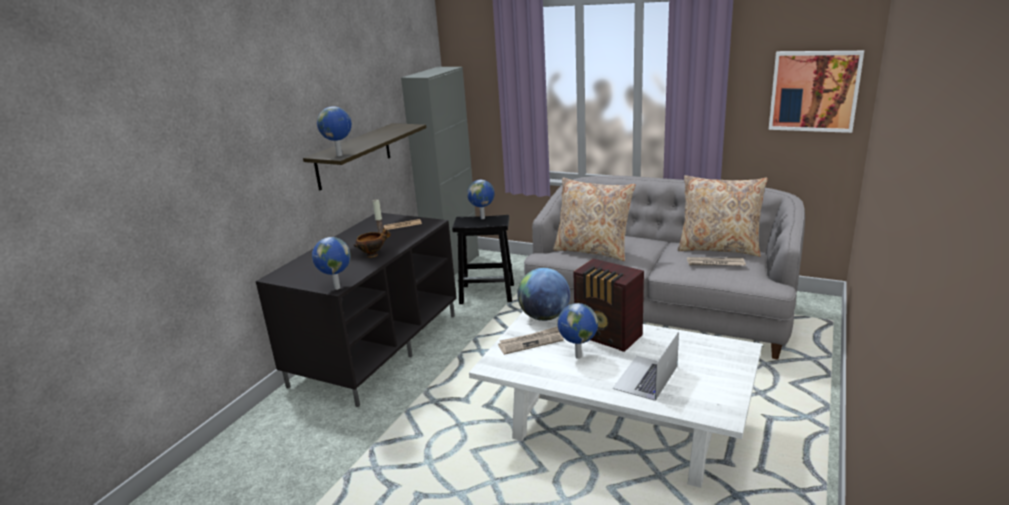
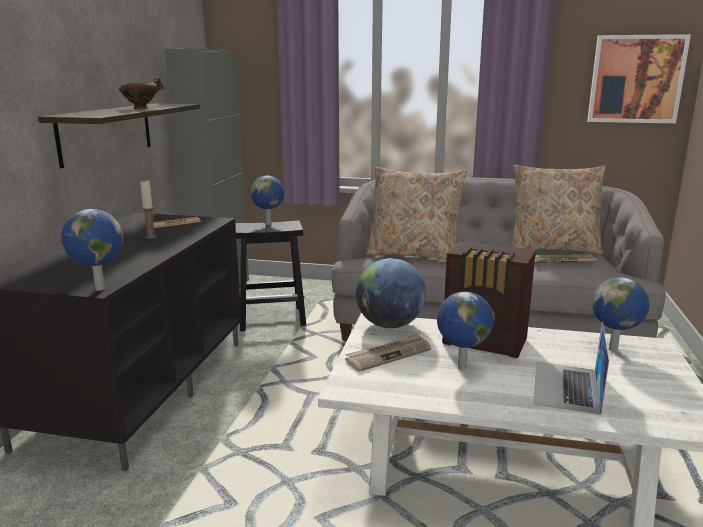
camera: 15 degrees left, 5 degrees down
globe [317,106,352,156] -> globe moved to [592,277,650,351]
bowl [354,228,391,258] -> bowl moved to [119,78,164,109]

